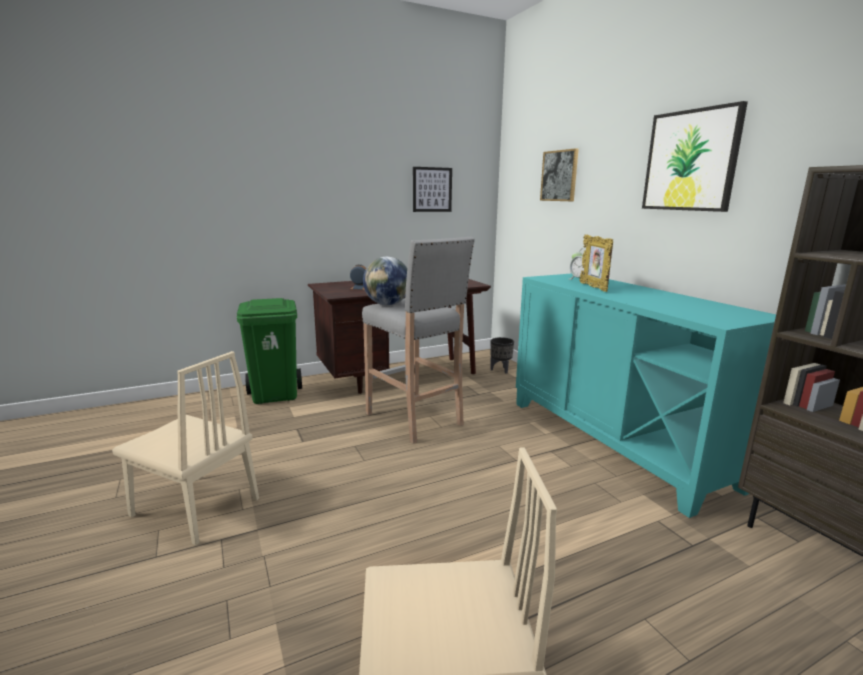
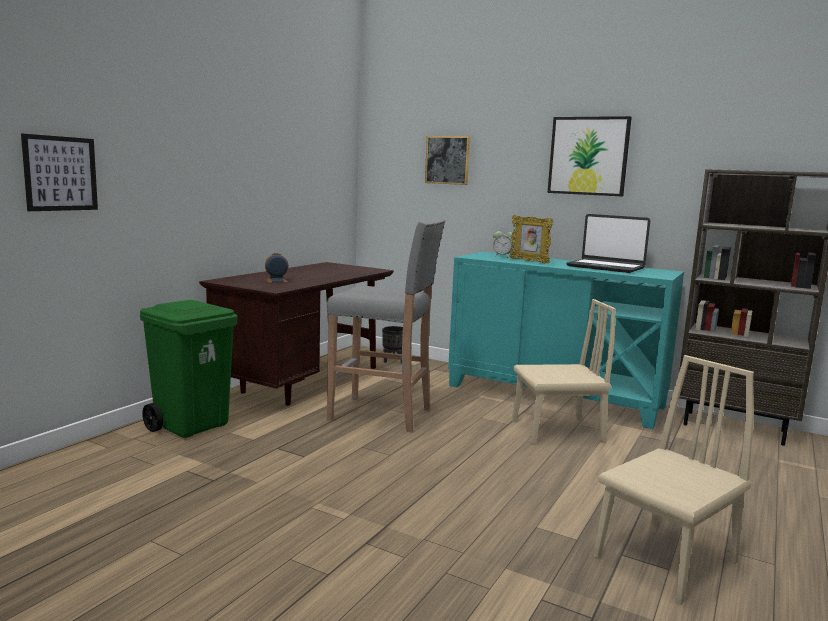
camera: 35 degrees left, 5 degrees down
beige chair [112,351,259,545] -> beige chair moved to [512,299,616,445]
globe [363,257,407,305] -> none
picture [413,167,452,212] -> picture moved to [21,134,98,211]
none -> laptop [566,214,650,273]

